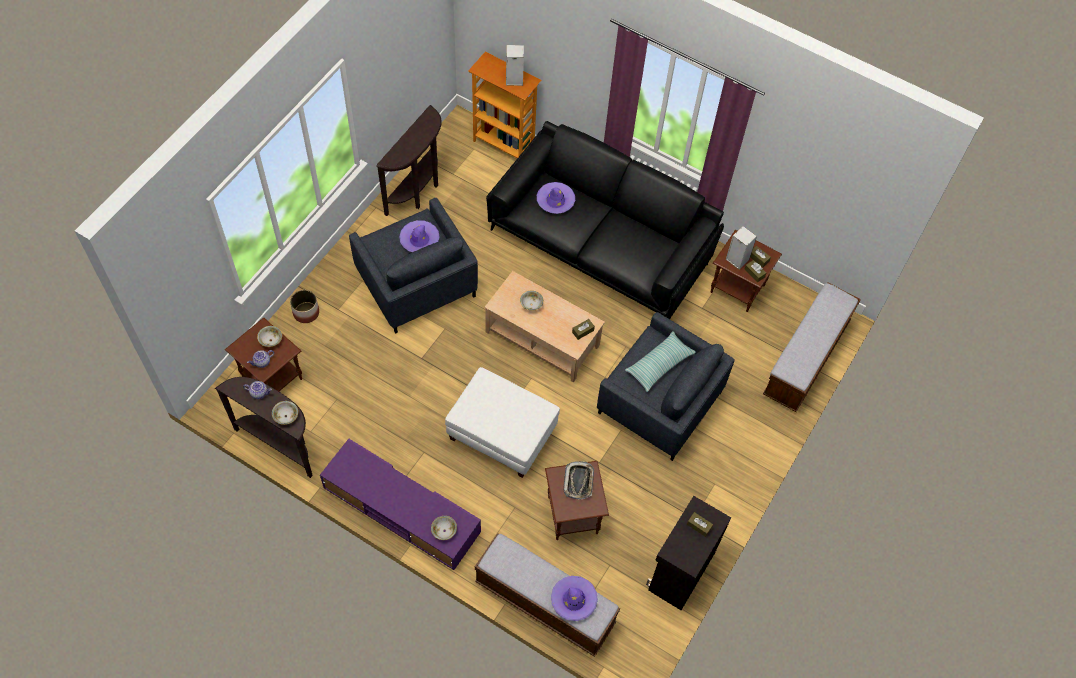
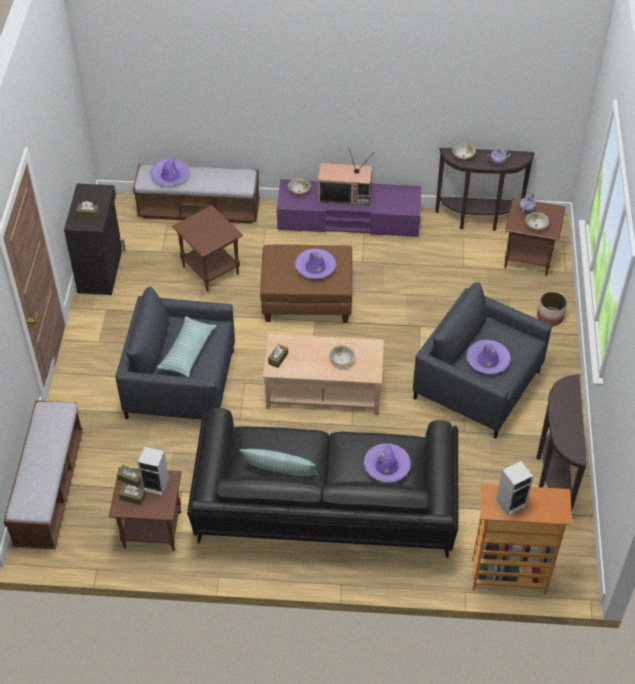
camera: 155 degrees right, 10 degrees down
white ottoman [445,367,560,478] -> brown ottoman [260,244,352,323]
tray [563,461,594,500] -> none
none -> pillow [240,449,318,476]
none -> purple hat [295,249,336,279]
none -> television [318,149,374,206]

